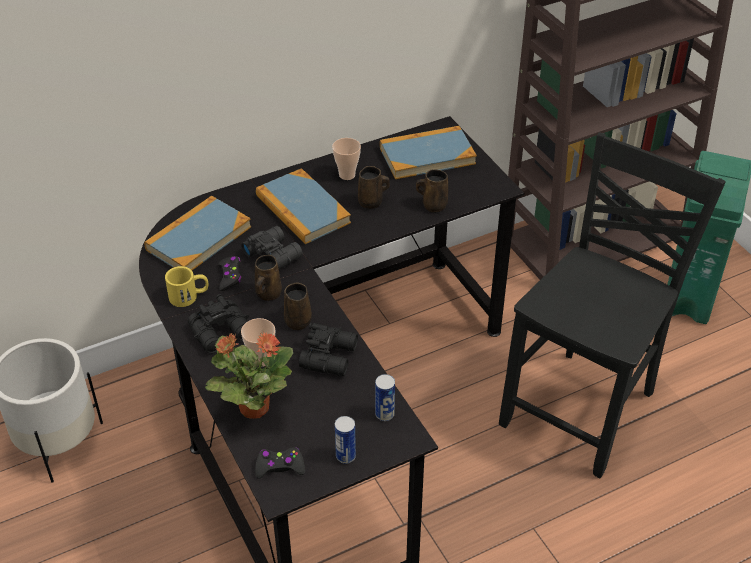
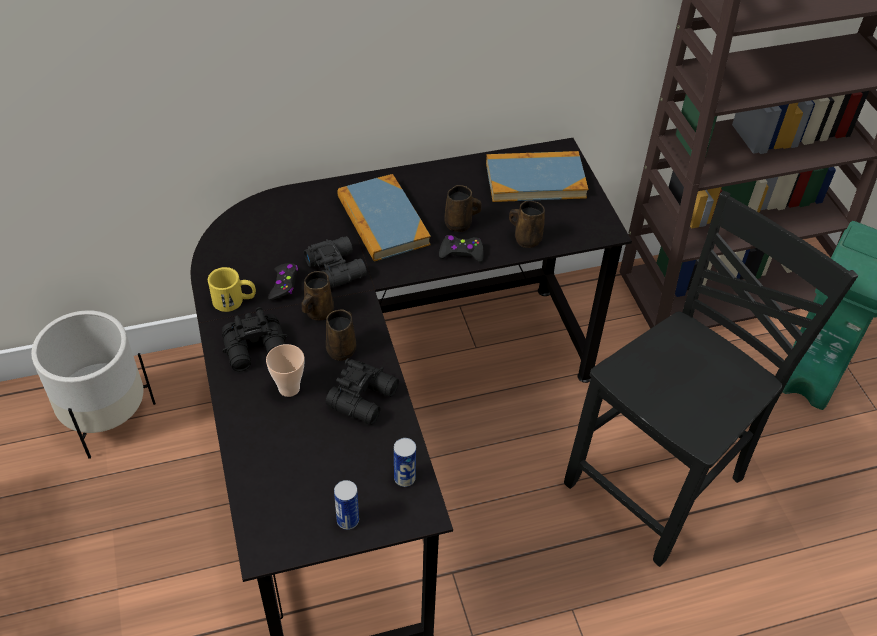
camera: 10 degrees right, 5 degrees up
book [144,196,251,270] -> none
potted plant [205,332,293,419] -> none
black game controller [255,447,305,479] -> black game controller moved to [439,235,484,262]
cup [332,138,361,180] -> none

